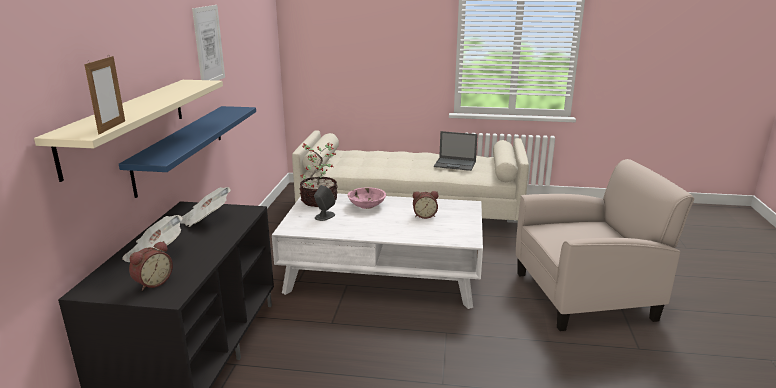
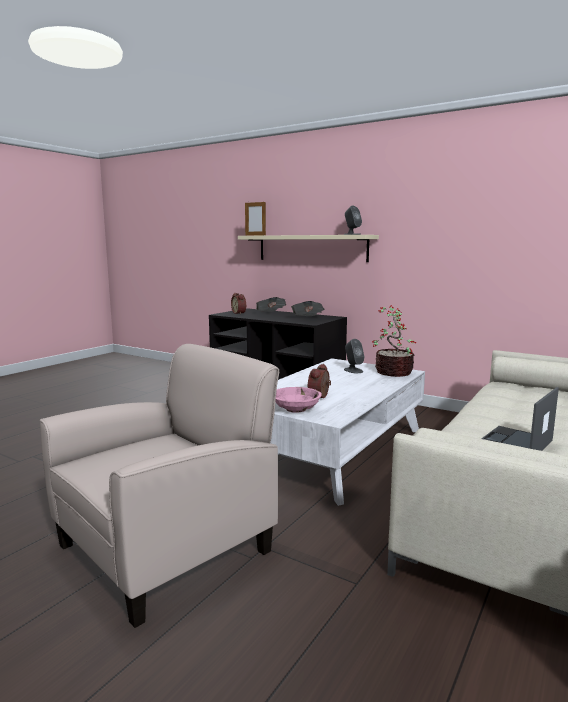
camera: 115 degrees right, 10 degrees down
blue shelf [119,106,256,198] -> none
picture [192,5,225,81] -> none
pink bowl [347,187,386,209] -> pink bowl moved to [275,387,322,413]
beige armchair [516,159,694,331] -> beige armchair turned 150 degrees counterclockwise [40,344,279,628]
none -> grey speaker [344,205,362,235]

